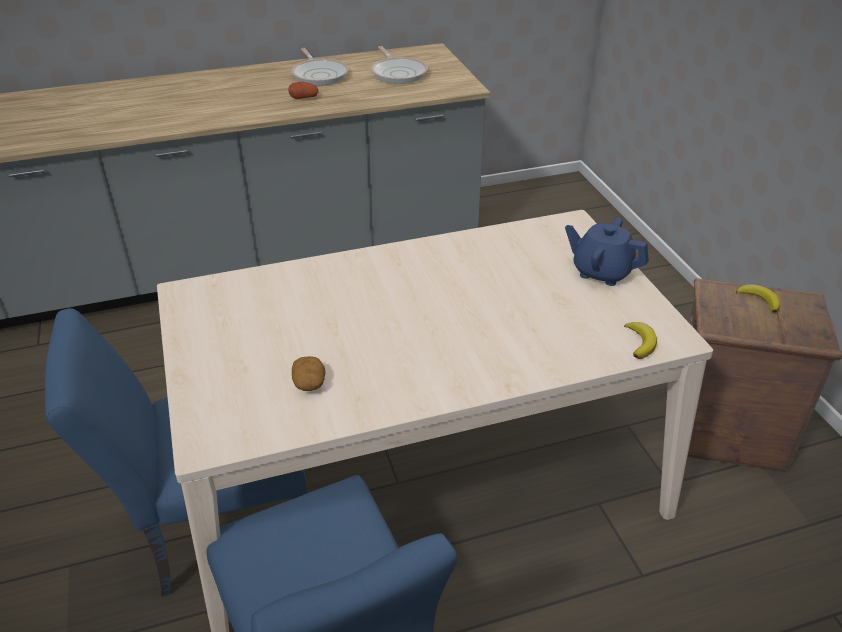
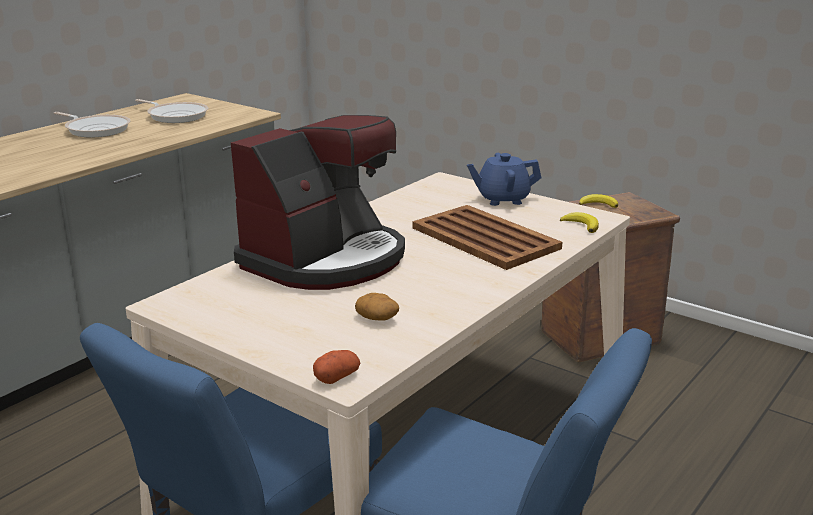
camera: 35 degrees left, 15 degrees down
potato [288,81,319,99] -> potato moved to [313,350,360,384]
none -> coffee machine [231,115,405,290]
none -> brown tray [412,205,562,270]

